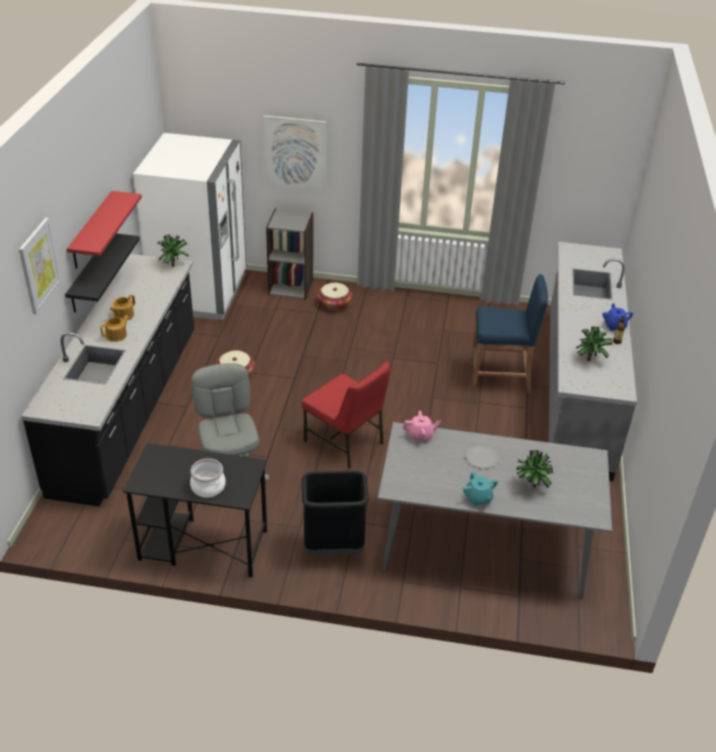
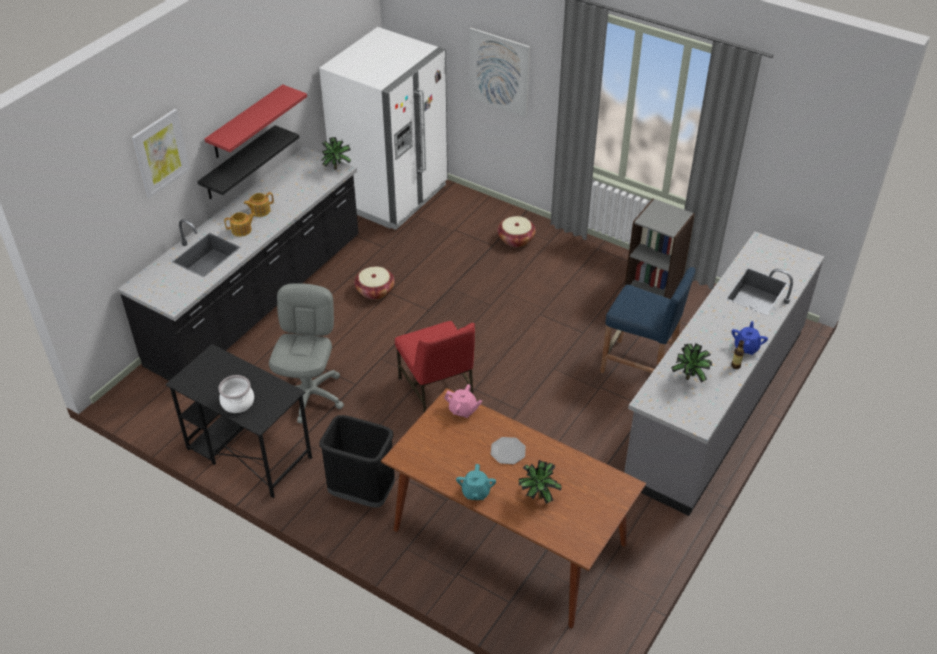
camera: 25 degrees right, 5 degrees up
grey bookcase [266,208,314,299] -> grey bookcase moved to [625,198,695,299]
grey dining table [378,422,612,600] -> brown dining table [381,388,646,628]

